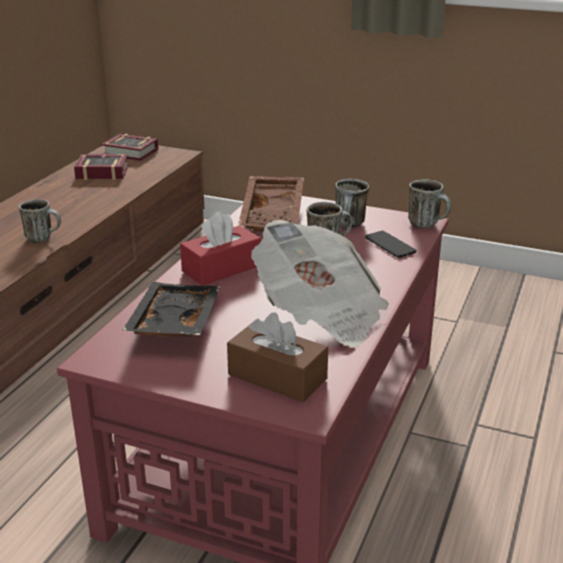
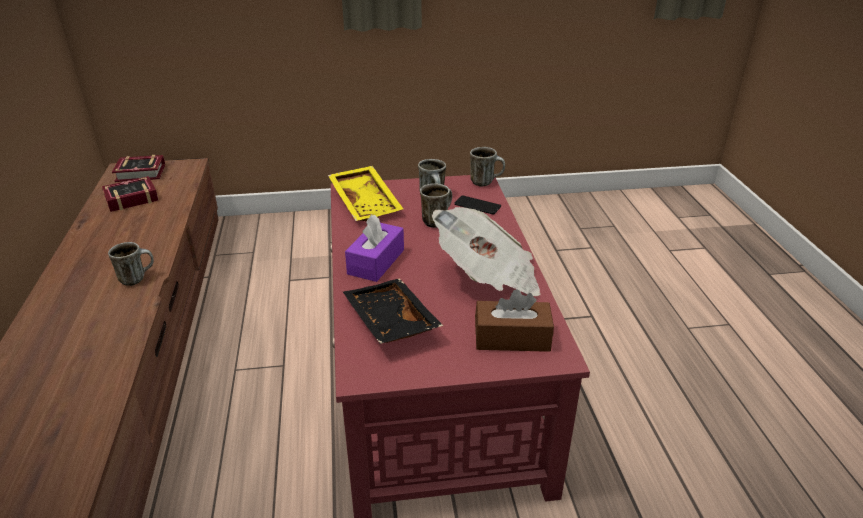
camera: 30 degrees left, 5 degrees up
red tissue box [180,211,261,286] -> purple tissue box [345,215,404,282]
brown tray [238,176,304,231] -> yellow tray [328,166,403,222]

